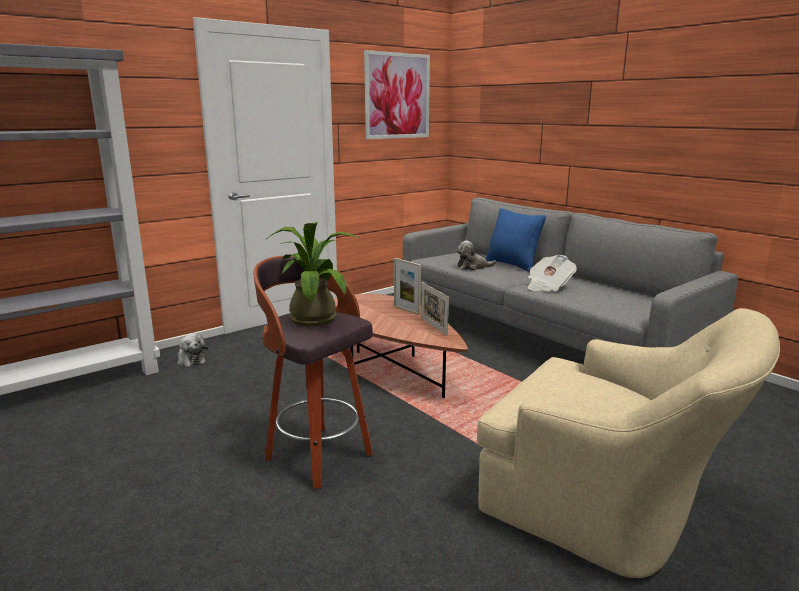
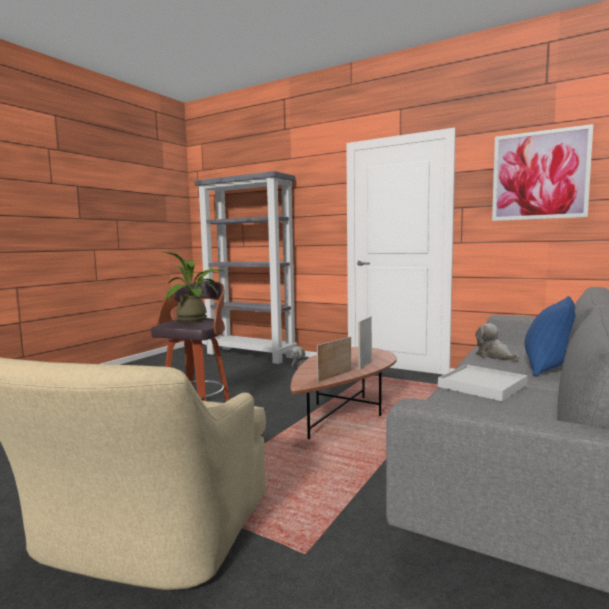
camera: 70 degrees right, 10 degrees down
newspaper [528,255,577,291] -> white tray [438,365,528,401]

